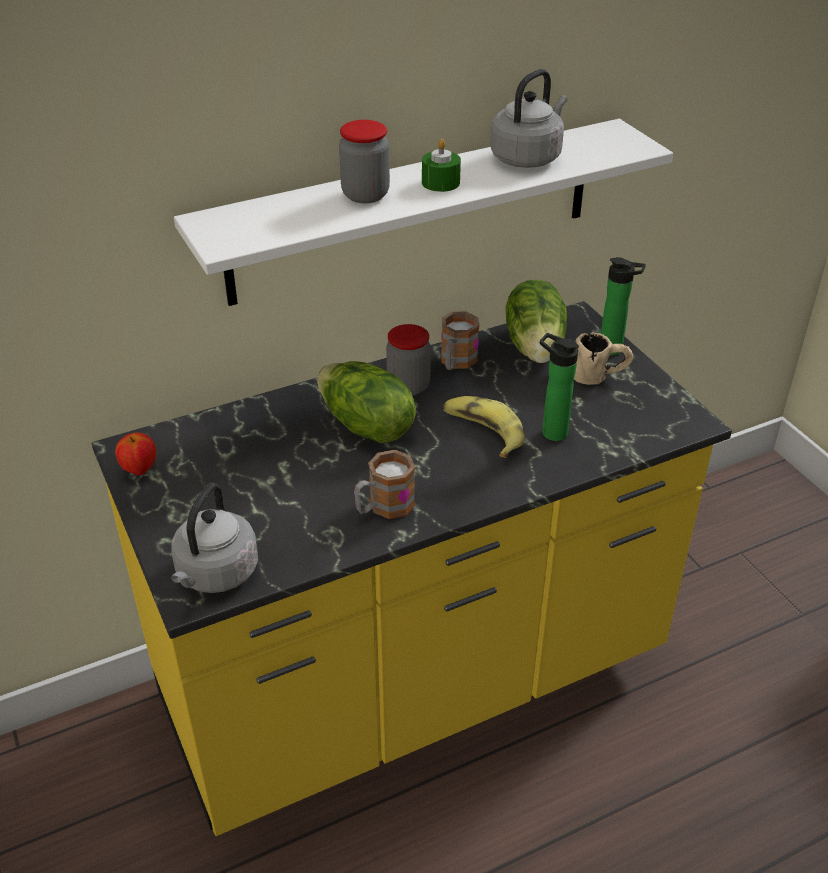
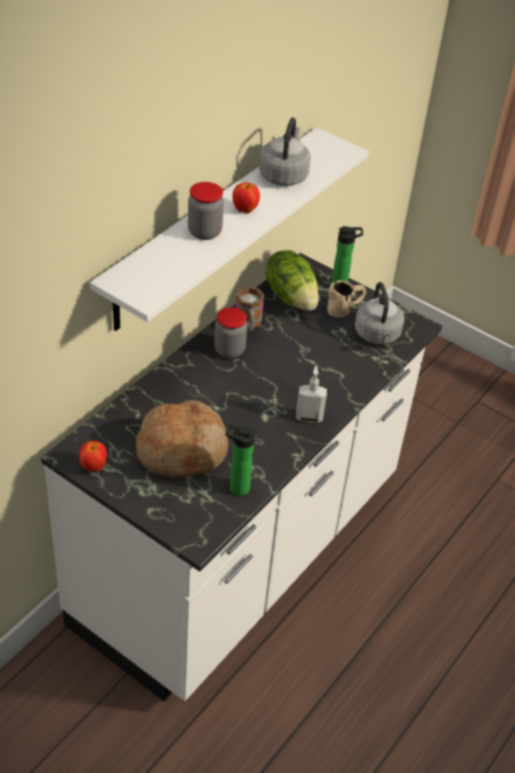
camera: 30 degrees left, 5 degrees up
yellow counter [92,301,732,836] -> white counter [41,253,442,702]
grey kettle [171,483,258,593] -> grey kettle moved to [355,282,404,345]
lettuce [317,361,416,443] -> none
mug [354,450,415,519] -> none
green candle [422,139,461,192] -> apple [232,182,260,213]
banana [443,396,524,458] -> none
bottle [540,333,579,441] -> bottle moved to [225,425,256,496]
none -> bread [136,400,228,478]
none -> soap dispenser [296,366,327,423]

